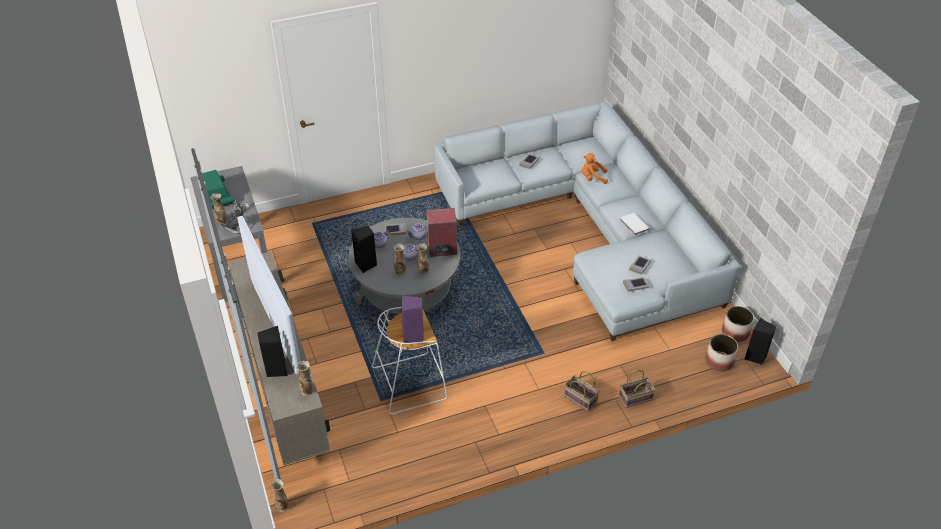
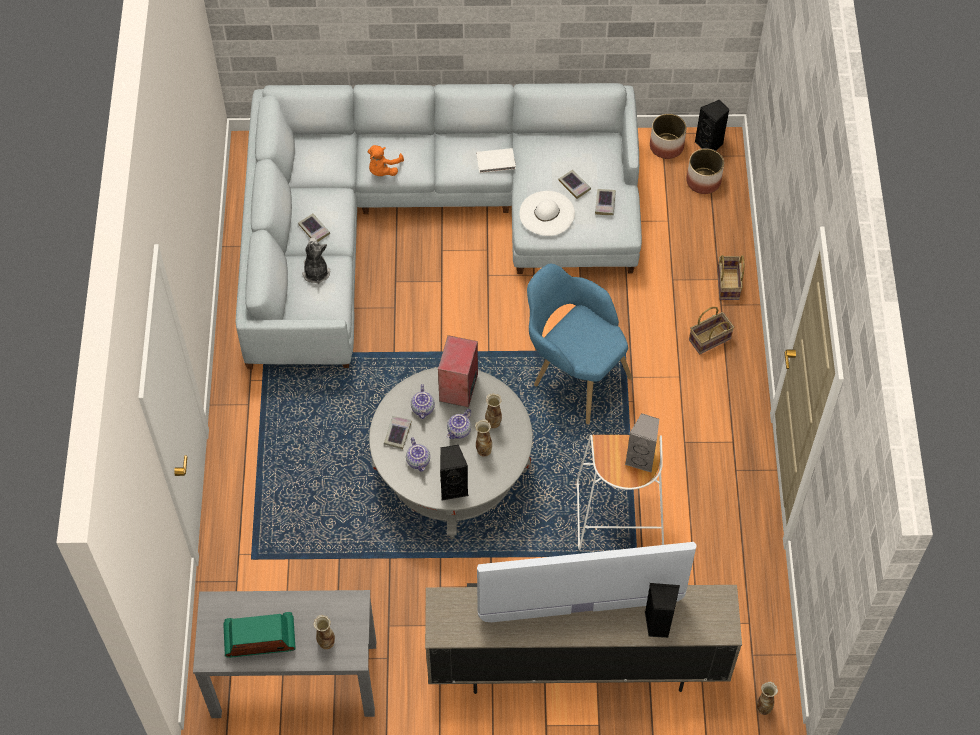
camera: 70 degrees left, 15 degrees up
plush toy [220,199,252,234] -> plush toy moved to [302,237,330,284]
vase [297,361,313,396] -> none
purple speaker [401,295,424,343] -> grey speaker [625,413,659,473]
none -> white hat [519,191,575,236]
none -> blue armchair [527,264,632,424]

